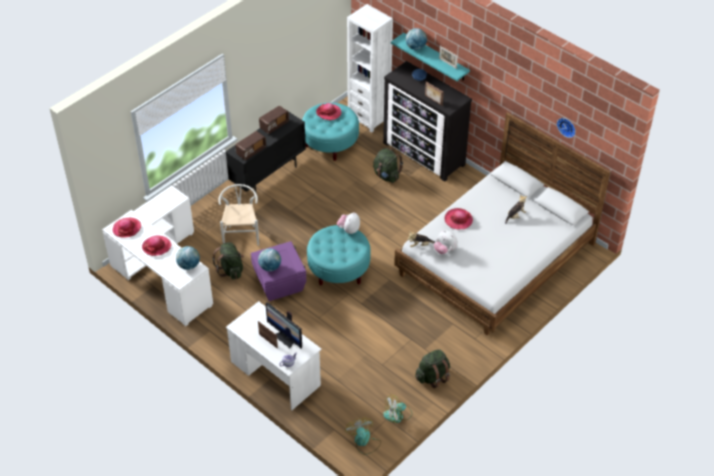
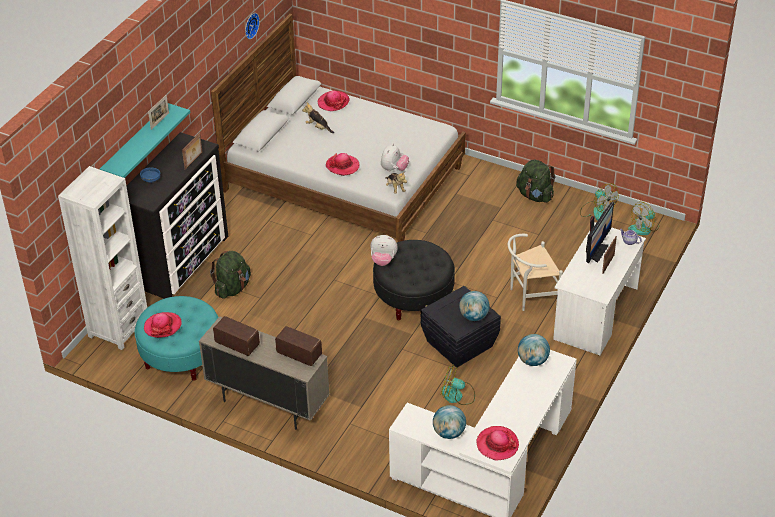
camera: 105 degrees left, 5 degrees down
hat [142,236,171,256] -> hat moved to [318,90,350,111]
green backpack [212,242,244,280] -> fan [441,365,475,405]
white chair [218,184,259,246] -> white chair moved to [508,234,563,311]
black cabinet [226,111,306,194] -> beige cabinet [199,316,330,430]
purple storage box [251,241,307,301] -> black storage box [421,286,501,368]
turquoise ottoman [307,225,371,286] -> black ottoman [373,240,455,320]
globe [405,28,427,50] -> globe moved to [433,405,466,439]

